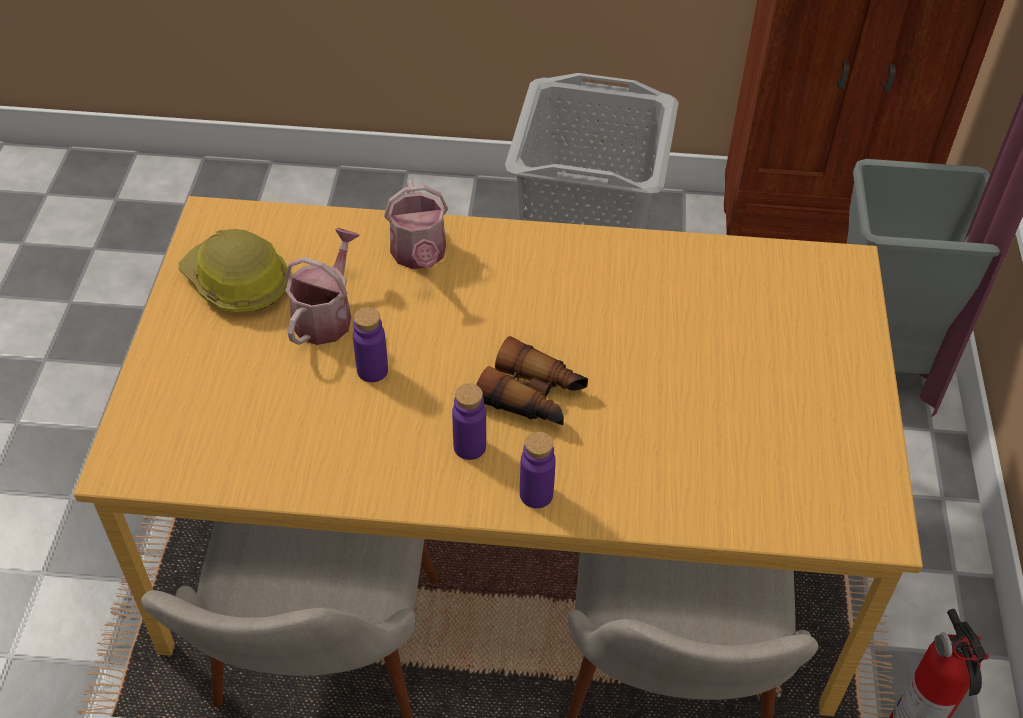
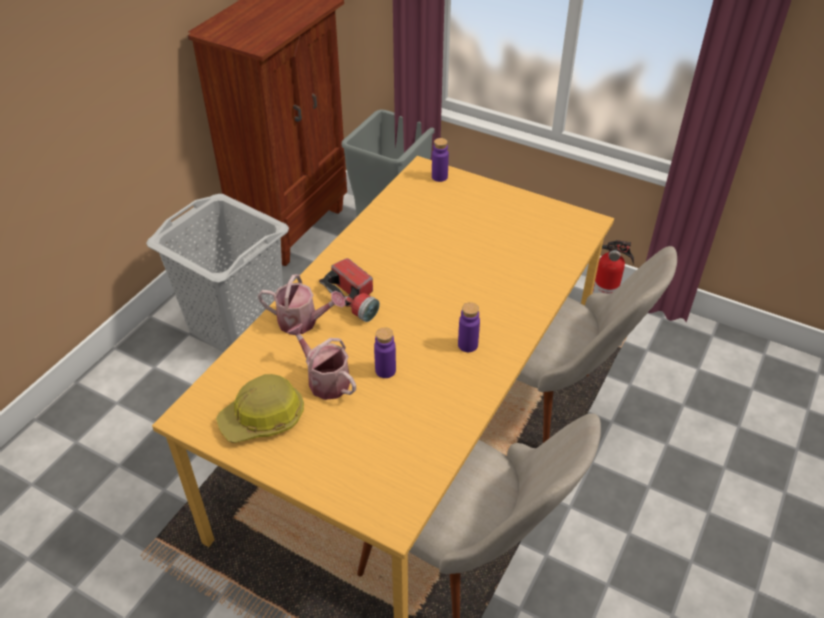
camera: 65 degrees left, 5 degrees down
binoculars [476,336,588,425] -> none
purple bottle [520,431,556,508] -> purple bottle moved to [432,138,449,182]
none -> flashlight [319,258,380,322]

